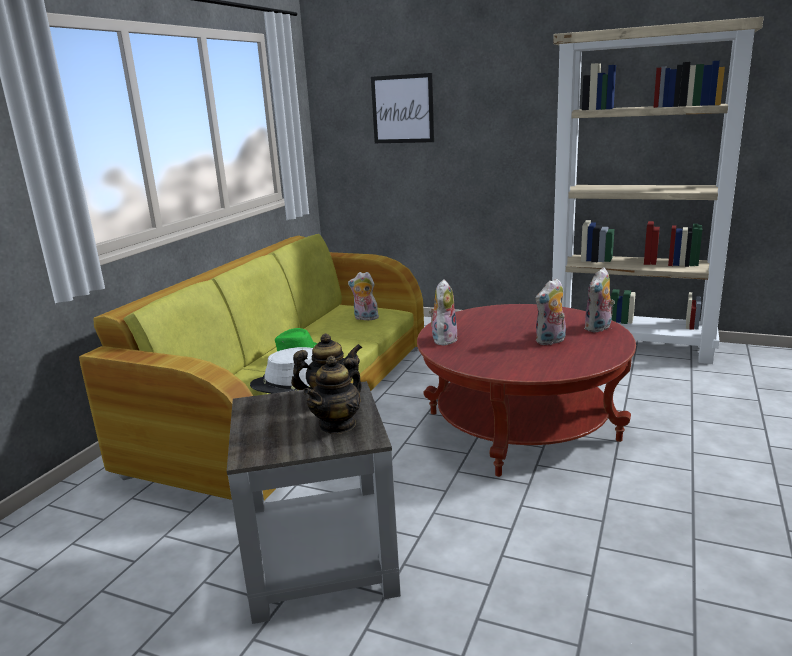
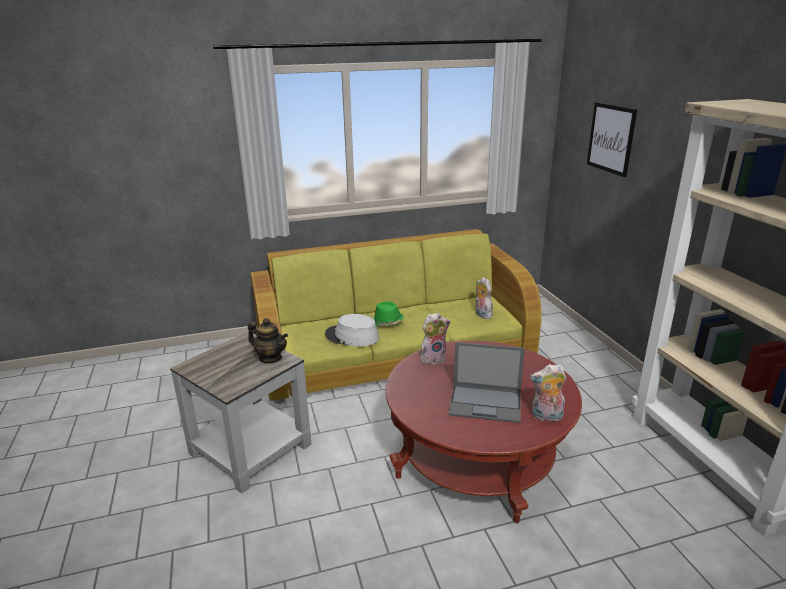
camera: 50 degrees right, 5 degrees up
teapot [304,356,362,434] -> none
plush toy [535,278,566,345] -> laptop [448,342,525,423]

